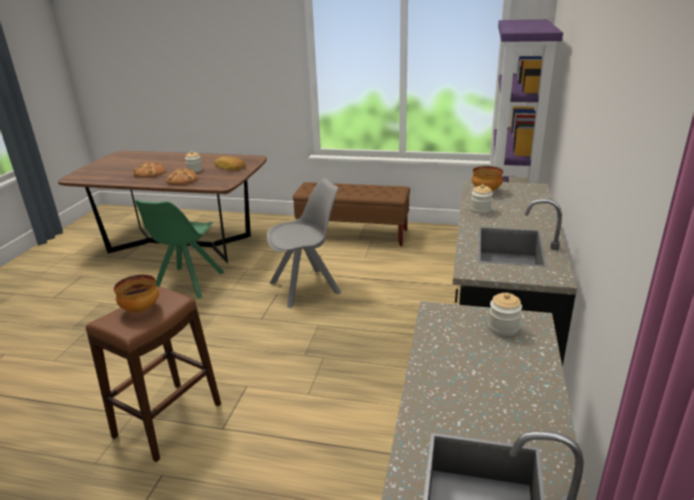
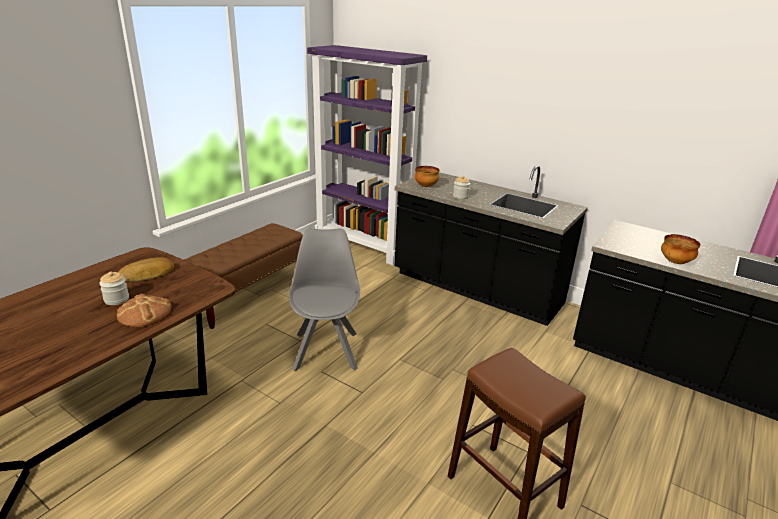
camera: 70 degrees left, 0 degrees up
bowl [114,275,159,313] -> bowl moved to [661,234,701,264]
bread [133,162,166,178] -> none
green chair [135,199,224,299] -> none
jar [488,293,522,337] -> none

